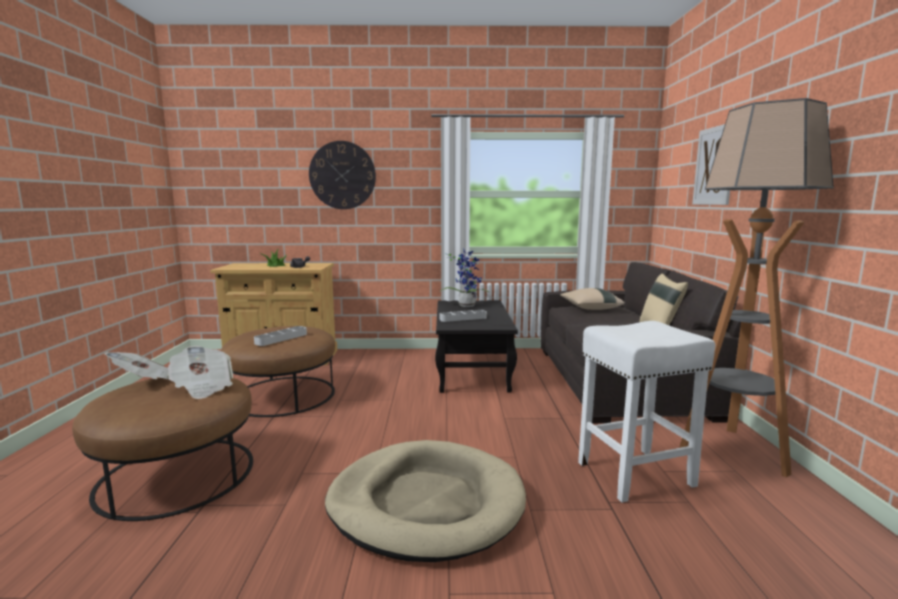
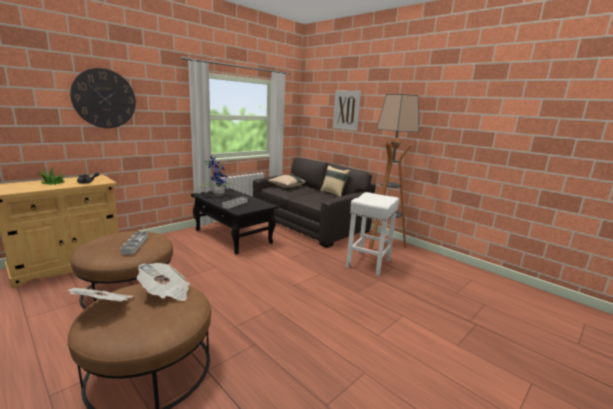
camera: 45 degrees left, 5 degrees up
beige dog bed [325,440,526,562] -> none

